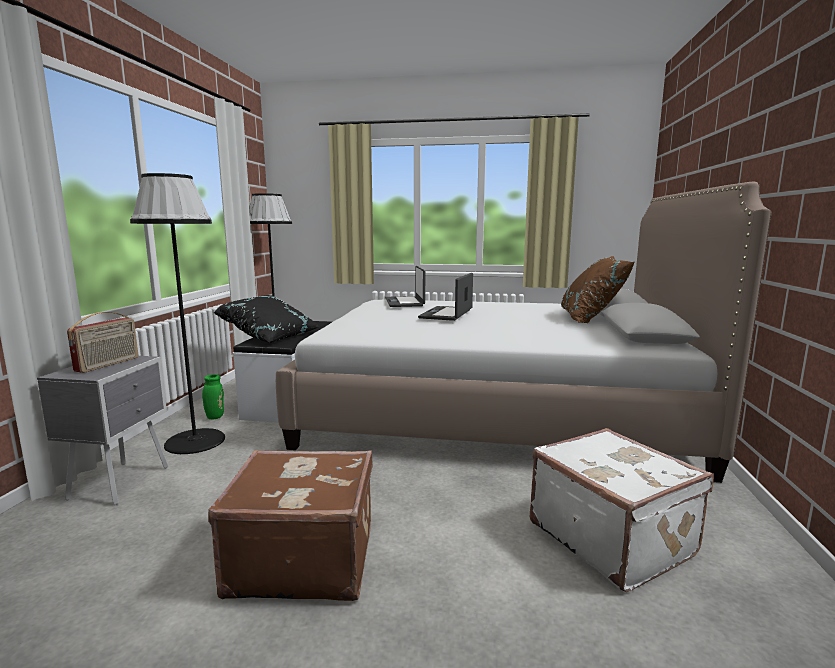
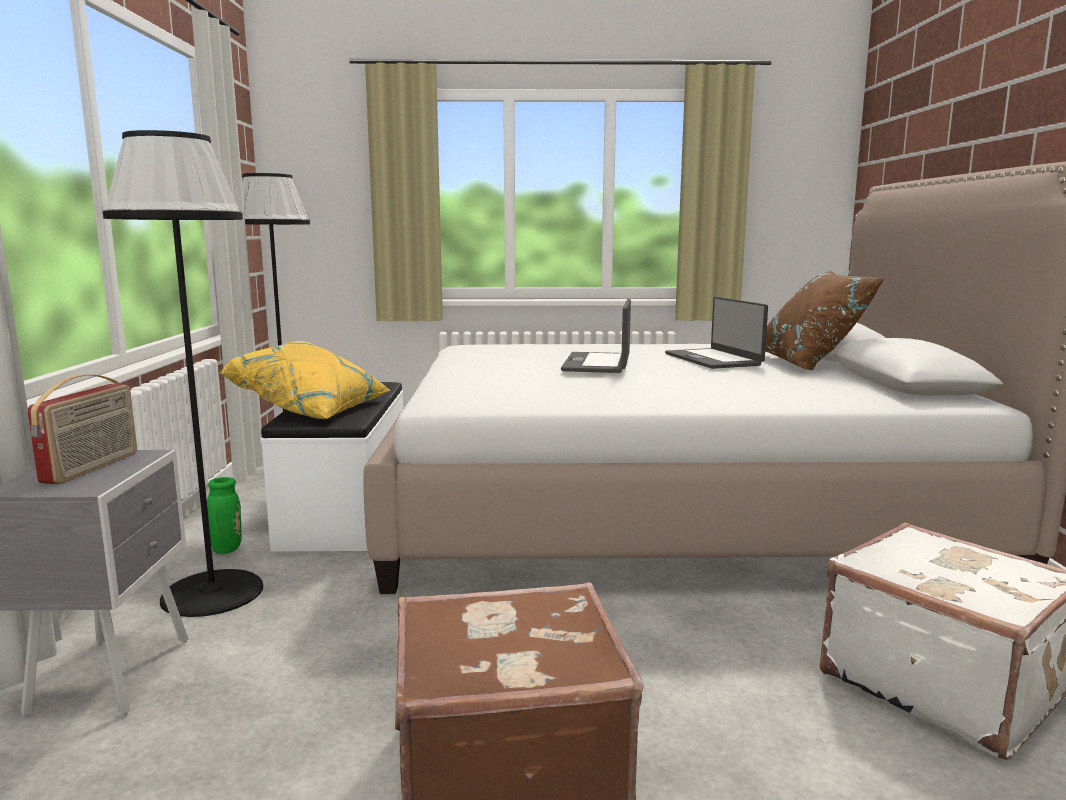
camera: 10 degrees left, 0 degrees up
black pillow [214,295,320,343] -> yellow pillow [220,341,391,419]
laptop [385,266,425,307] -> laptop moved to [665,297,768,369]

